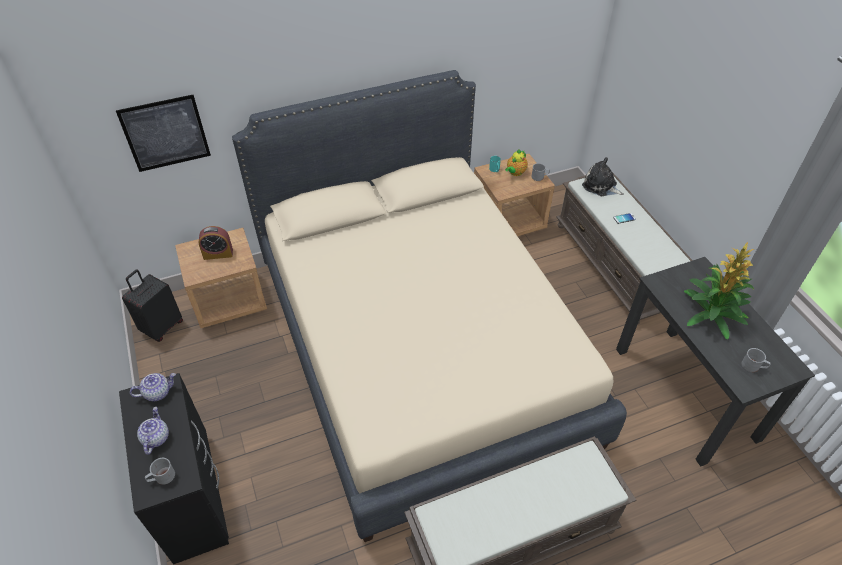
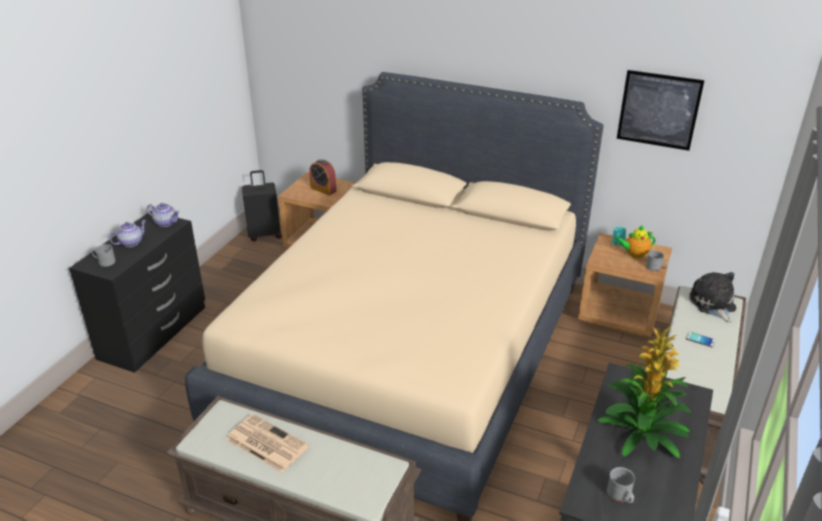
camera: 45 degrees right, 15 degrees down
picture [116,95,211,172] -> picture moved to [617,70,705,151]
none -> newspaper [226,414,309,473]

